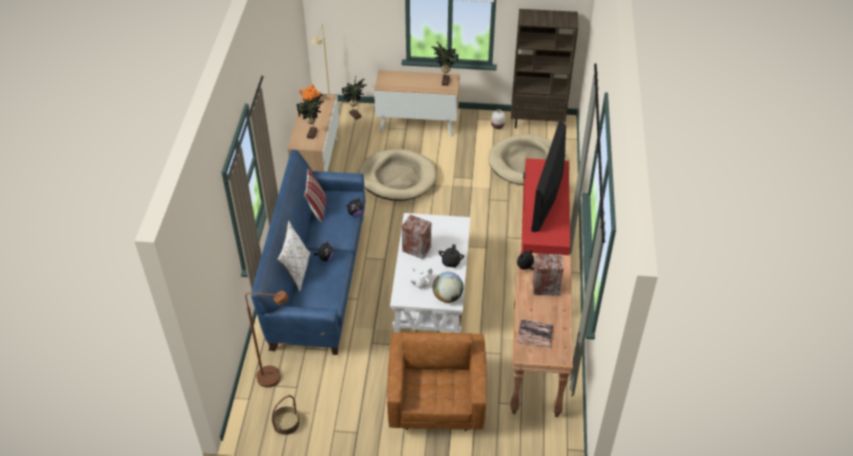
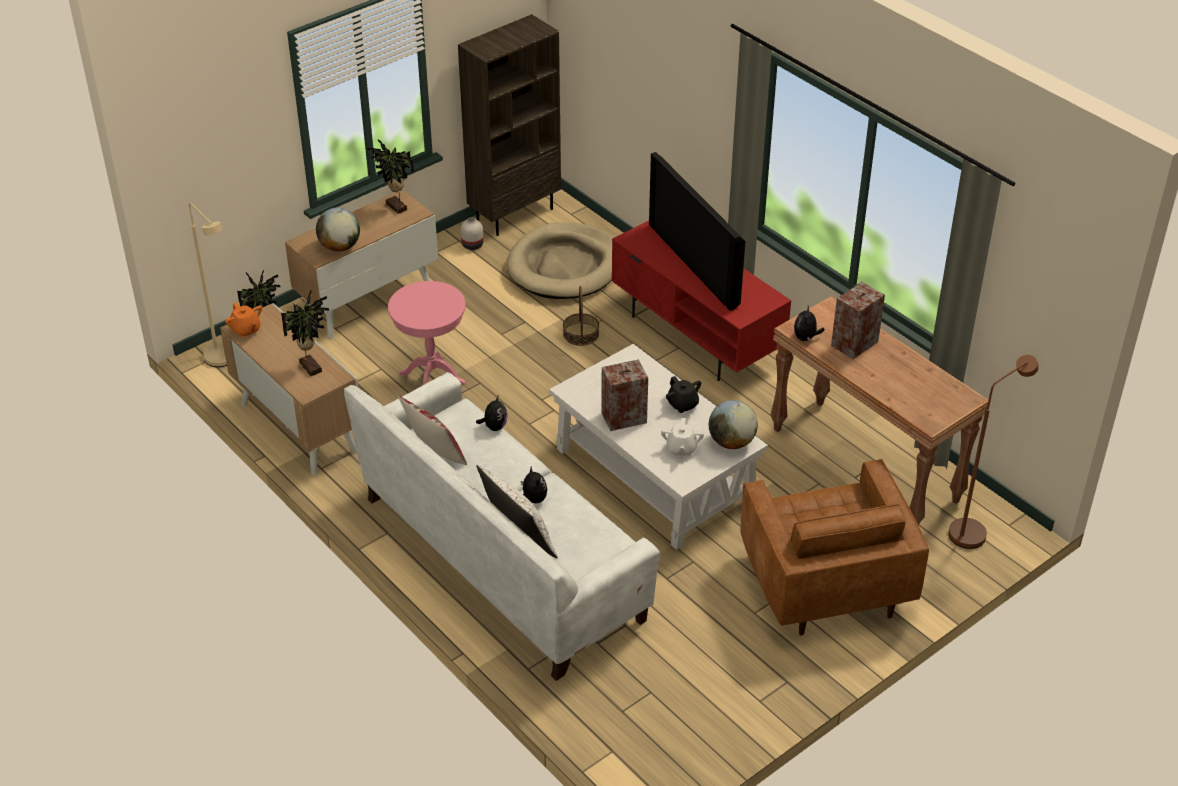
camera: 45 degrees left, 5 degrees down
brown floor lamp [245,291,288,387] -> brown floor lamp moved to [948,355,1039,549]
blue sofa [251,150,366,355] -> white sofa [344,372,660,681]
basket [272,395,300,435] -> basket moved to [563,286,599,346]
beige dog bed [358,149,436,201] -> pink side table [388,281,466,385]
brown armchair [387,332,487,431] -> brown armchair turned 150 degrees counterclockwise [740,459,929,636]
book [517,320,554,348] -> none
none -> globe [316,208,360,252]

